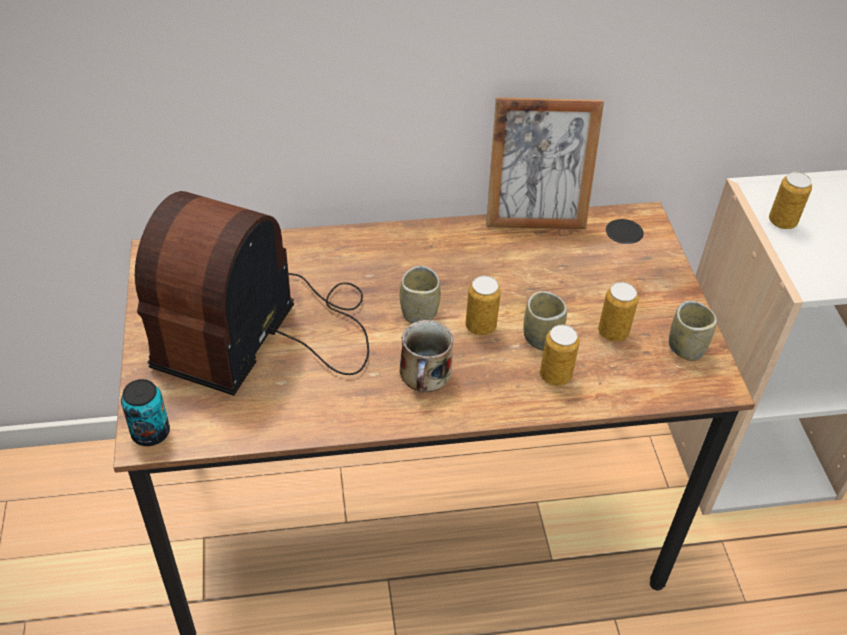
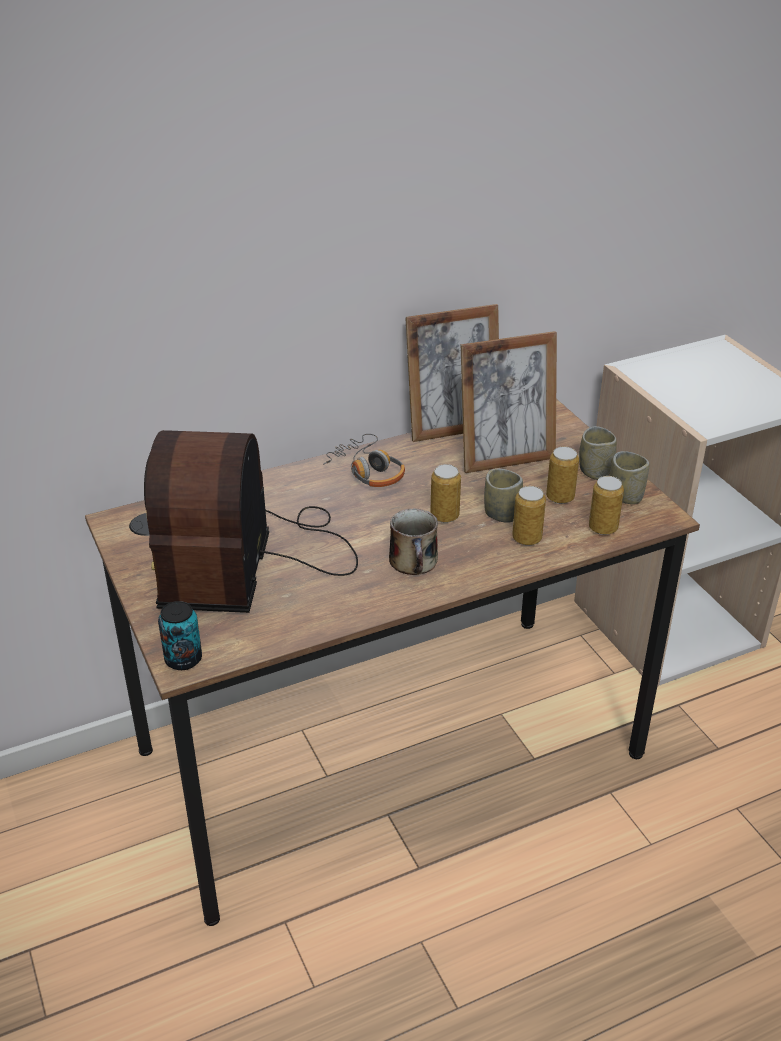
camera: 15 degrees left, 10 degrees down
cup [400,266,441,324] -> cup moved to [579,426,617,480]
can [769,172,812,229] -> can moved to [589,476,624,535]
none -> headphones [323,434,405,487]
none -> picture frame [461,331,557,473]

